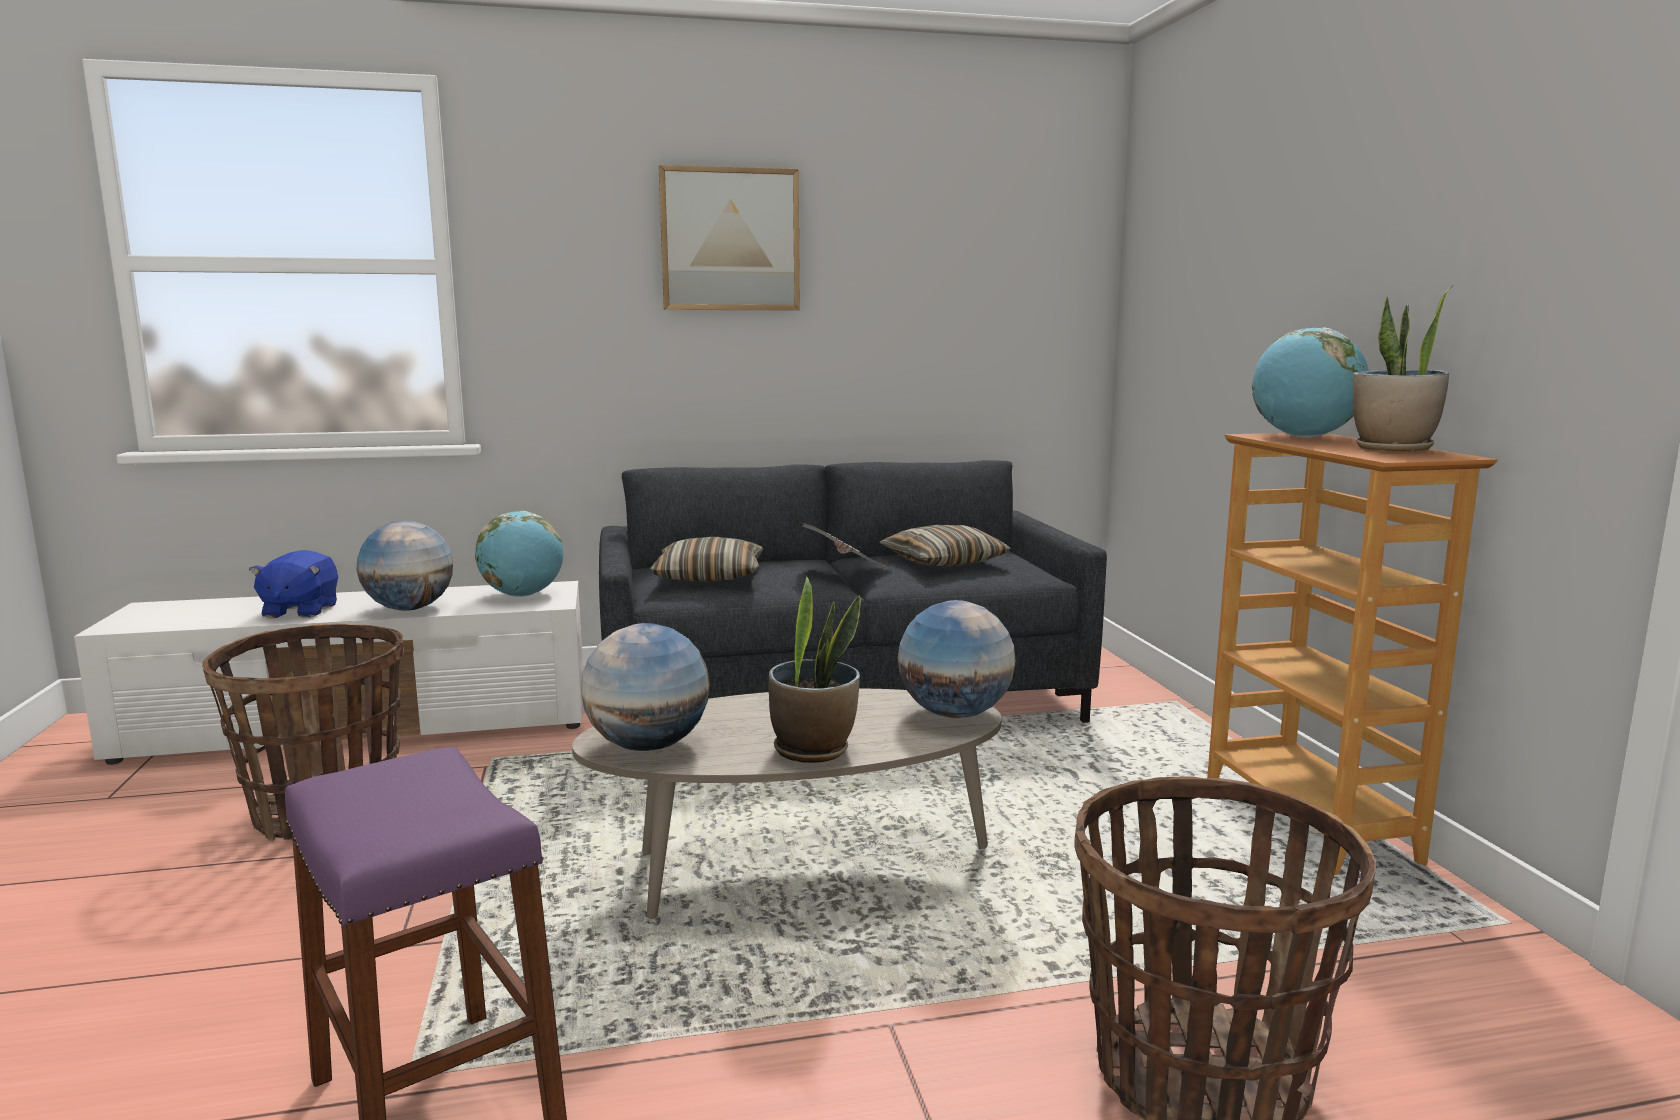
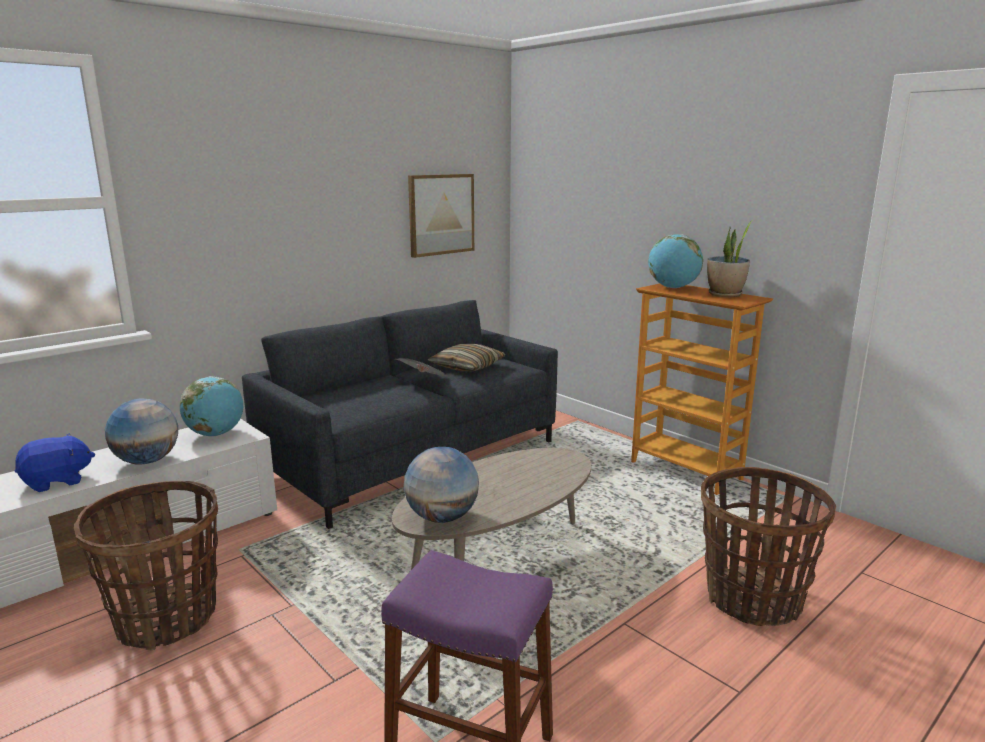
camera: 30 degrees left, 5 degrees up
blue plush toy [249,550,338,618] -> blue plush toy turned 90 degrees counterclockwise [15,434,95,492]
pillow [650,537,763,582] -> none
picture [659,165,800,310] -> picture moved to [408,174,474,258]
potted plant [769,577,861,763] -> none
globe [898,600,1016,718] -> none

